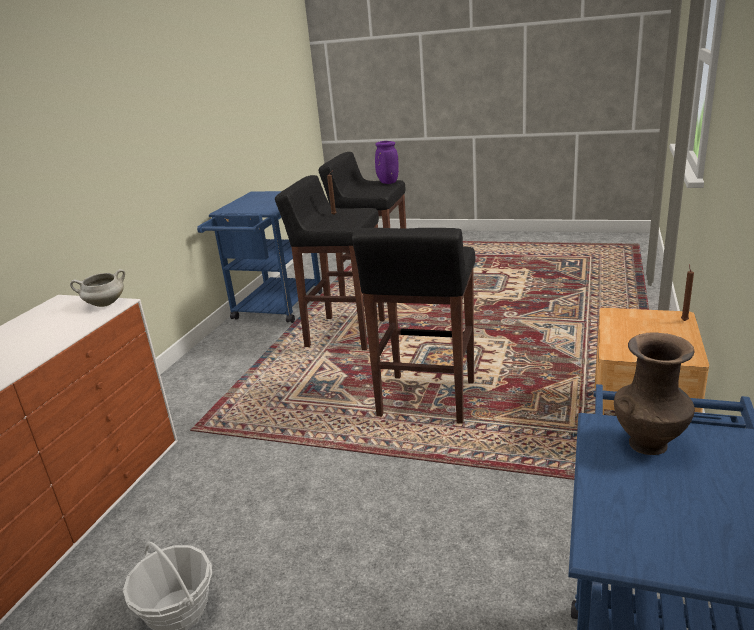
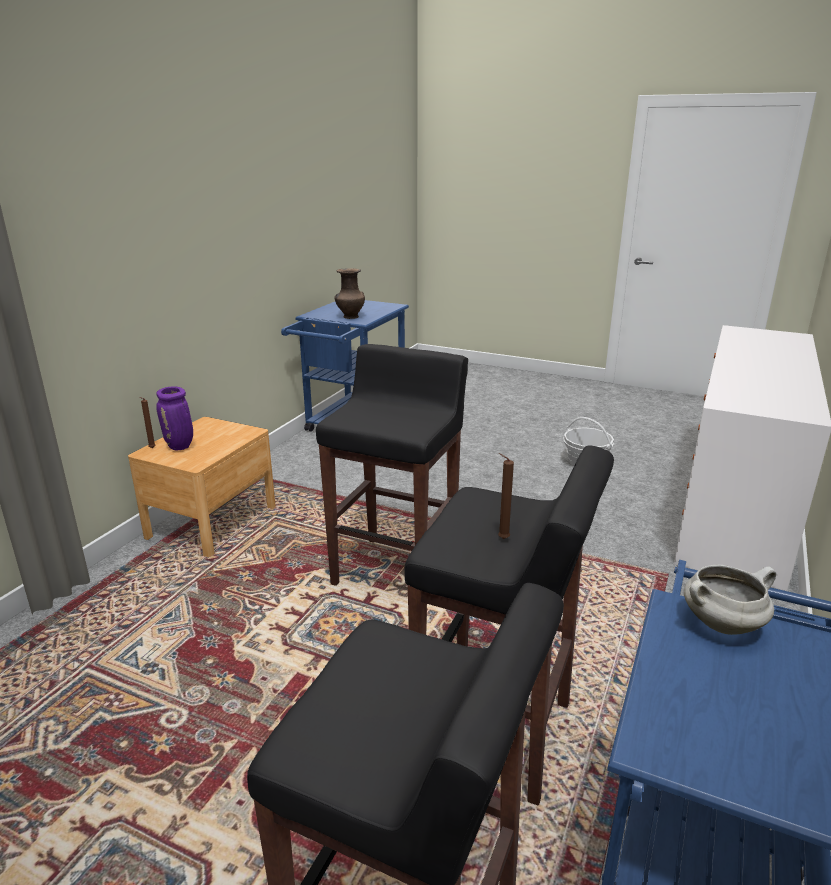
camera: 175 degrees left, 0 degrees up
white cooking pot [70,269,125,307] -> white cooking pot moved to [684,564,777,635]
purple vase [375,141,399,184] -> purple vase moved to [156,387,193,451]

